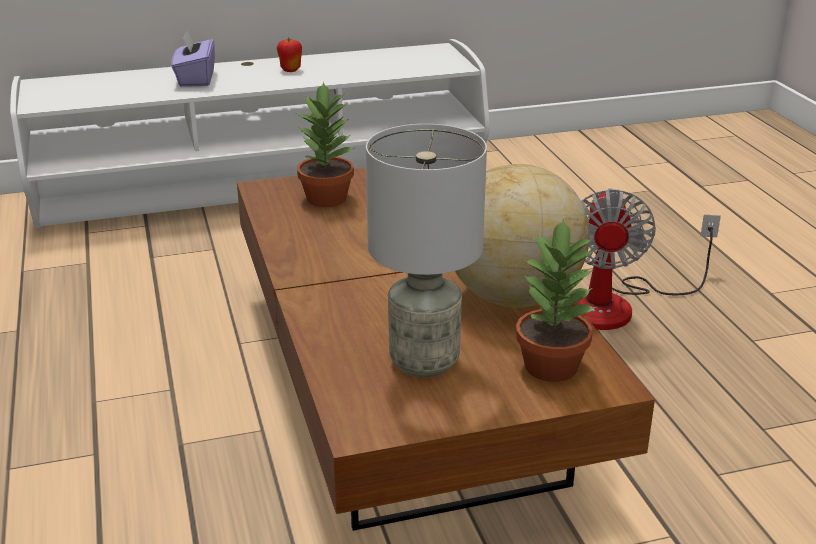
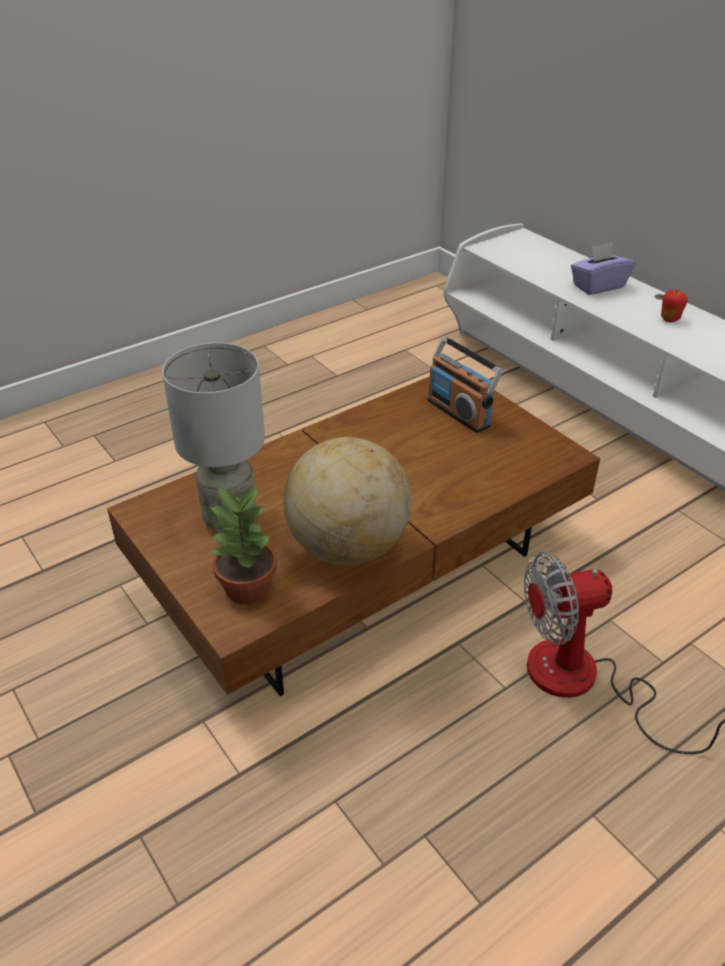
camera: 70 degrees right, 10 degrees up
potted plant [297,82,356,207] -> radio [427,336,503,433]

